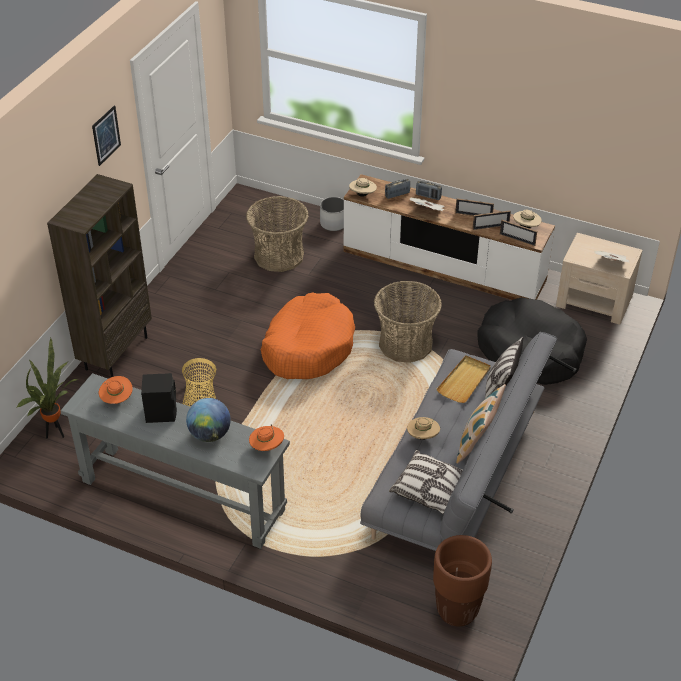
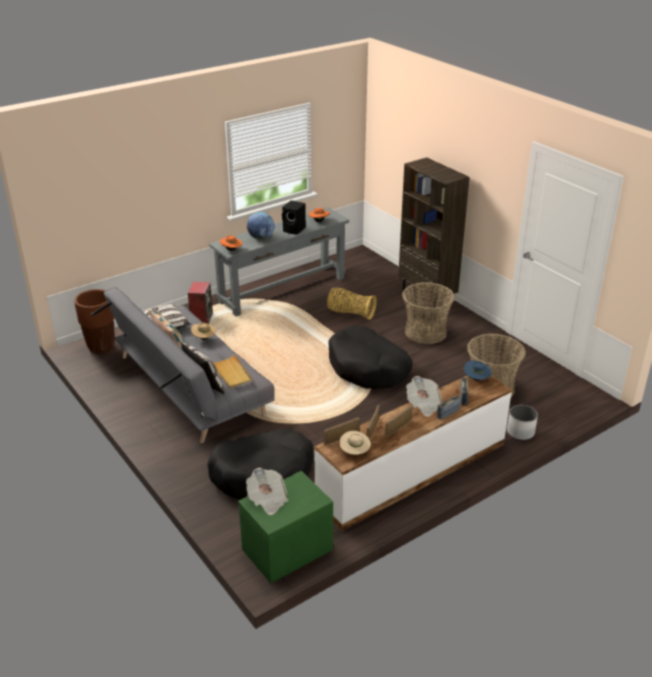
camera: 120 degrees right, 10 degrees down
potted plant [17,338,79,438] -> none
picture [92,105,121,166] -> none
orange dog bed [261,293,355,379] -> black dog bed [328,326,413,389]
beige hat [349,178,377,197] -> blue hat [464,360,492,381]
basket [374,281,442,363] -> basket moved to [402,282,455,344]
beige nightstand [556,233,642,325] -> green nightstand [238,471,333,583]
none -> speaker [188,282,213,324]

